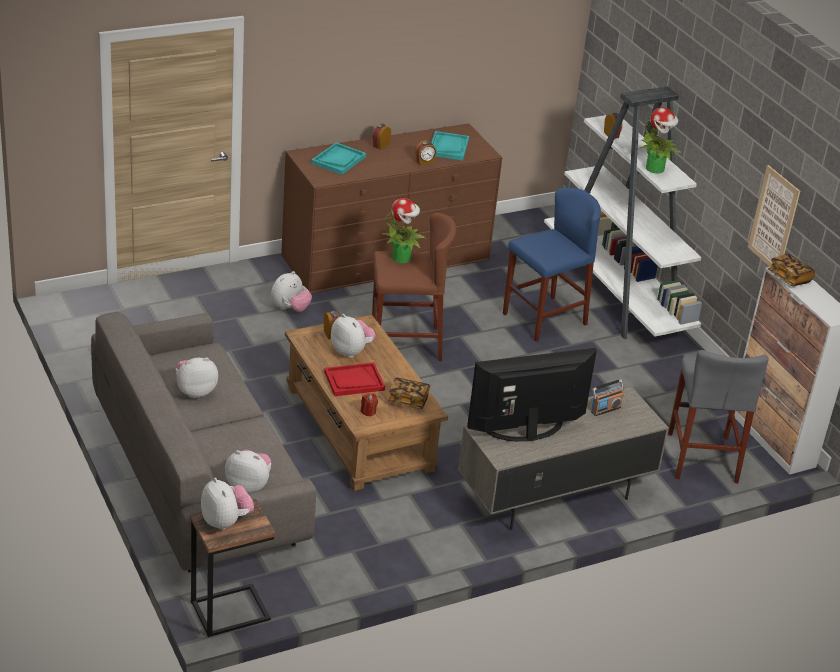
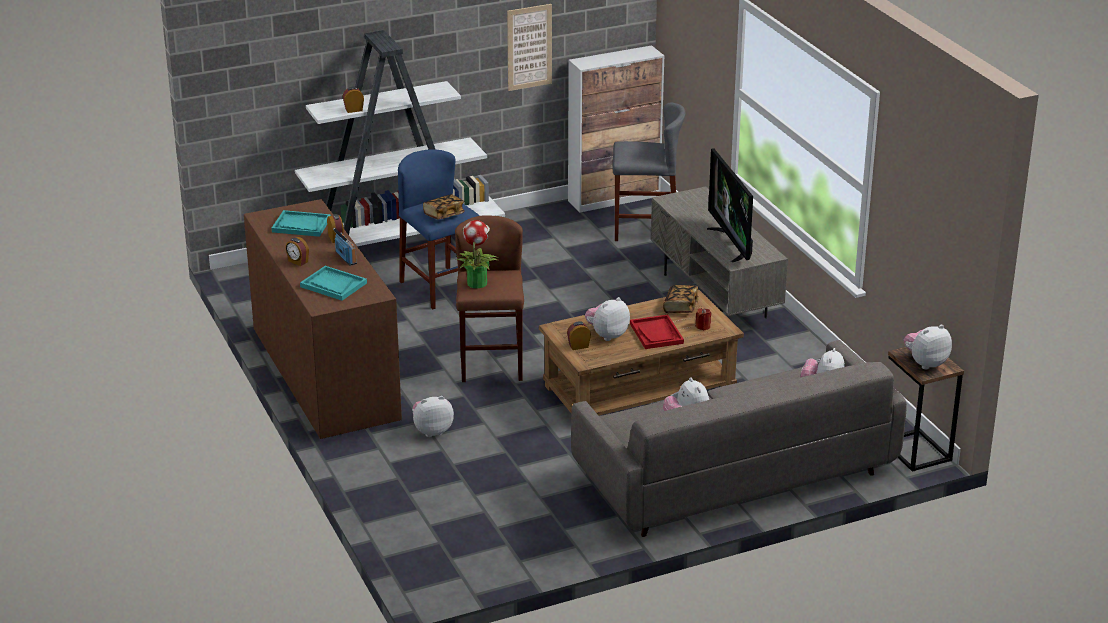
camera: 85 degrees left, 5 degrees down
plush toy [271,271,312,312] -> plush toy turned 60 degrees counterclockwise [412,396,454,437]
radio [591,379,624,416] -> radio moved to [333,228,357,266]
potted plant [641,107,680,174] -> none
book [768,254,815,286] -> book moved to [423,194,465,220]

